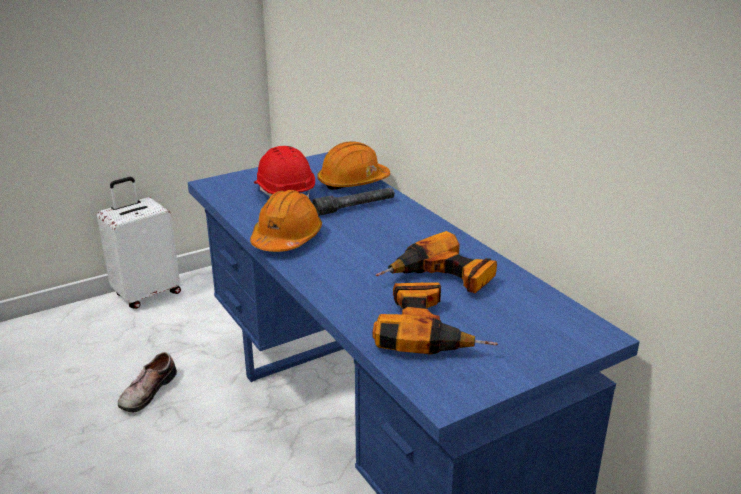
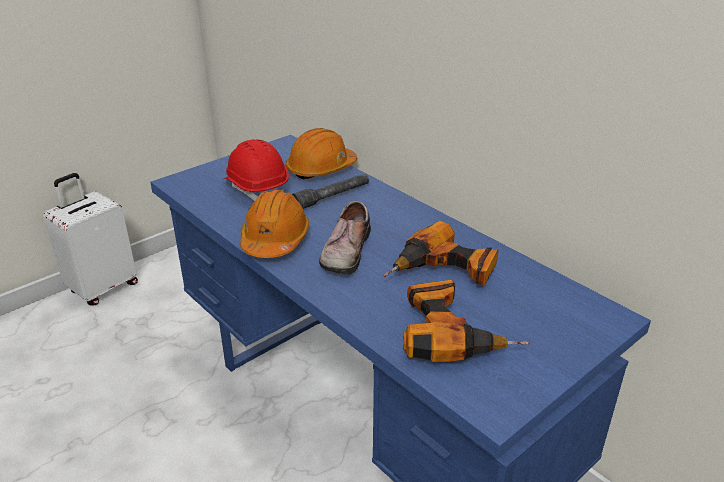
camera: 10 degrees left, 5 degrees up
shoe [118,352,177,412] -> shoe moved to [319,201,371,274]

